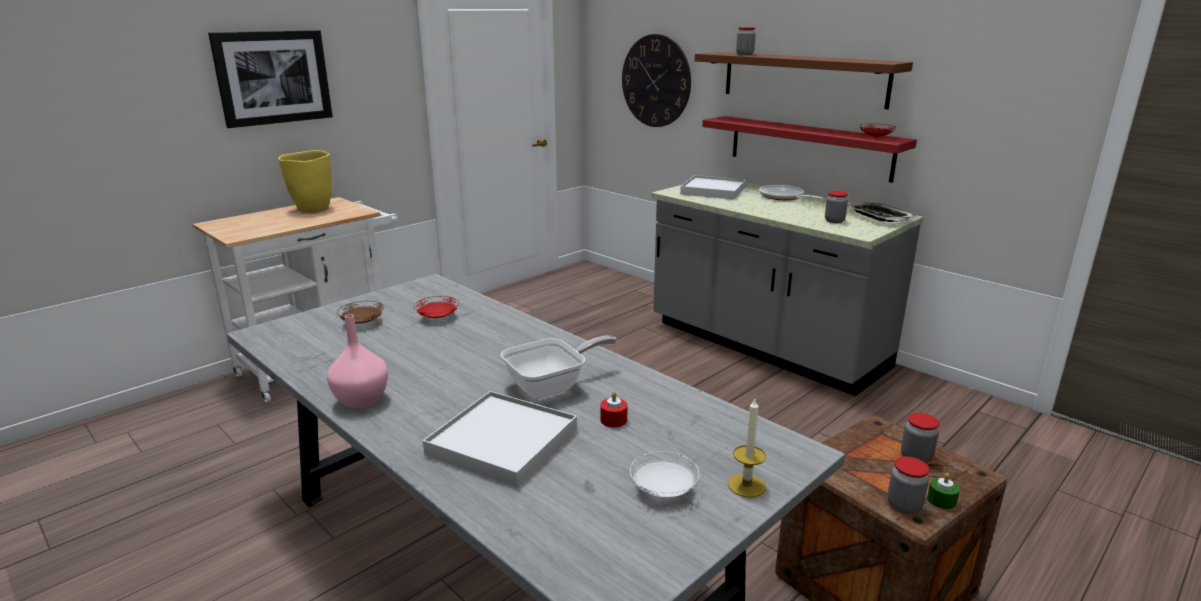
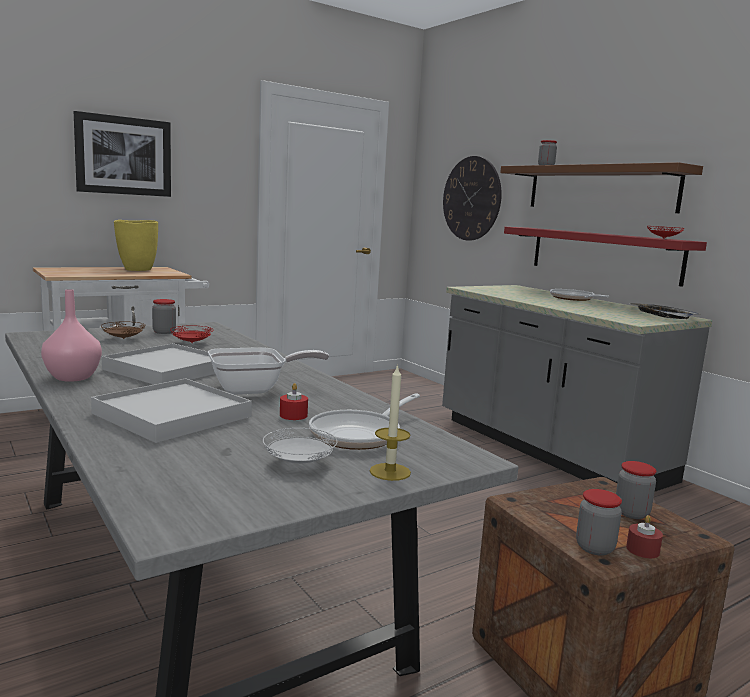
camera: 10 degrees right, 10 degrees down
white tray [680,175,746,200] -> white tray moved to [102,343,215,384]
jar [825,191,848,223] -> jar moved to [152,299,176,334]
green candle [927,473,960,509] -> red candle [626,515,663,558]
none -> frying pan [309,393,420,450]

